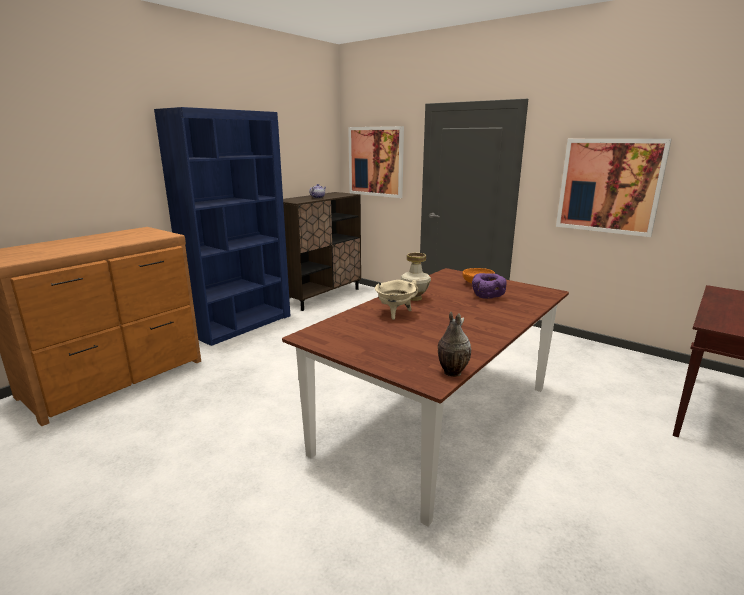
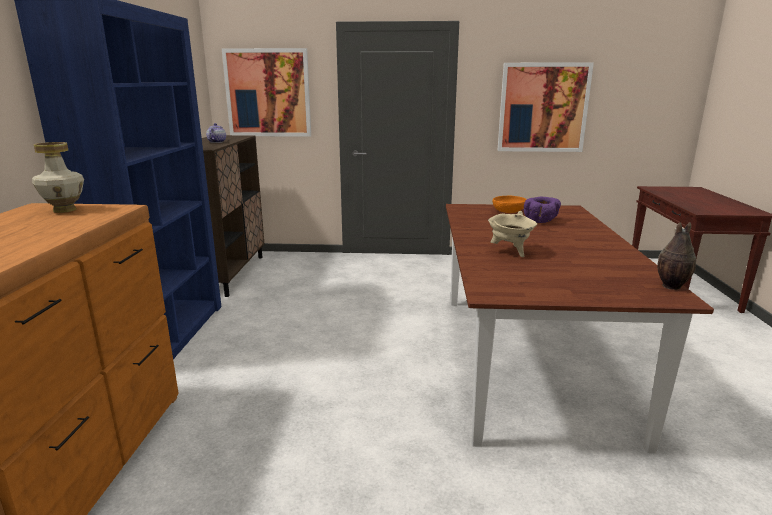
camera: 35 degrees left, 0 degrees up
vase [401,253,431,301] -> vase moved to [32,142,84,213]

